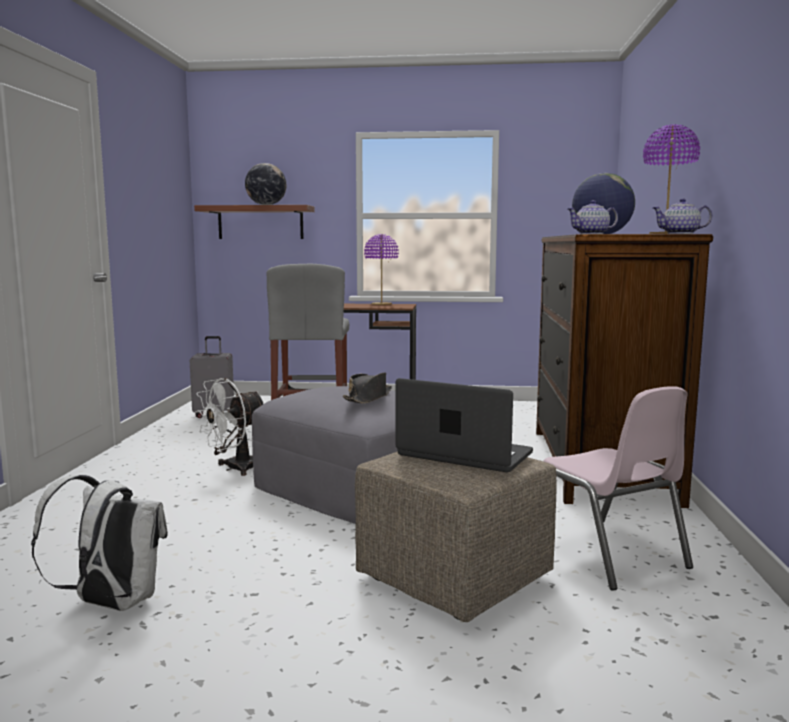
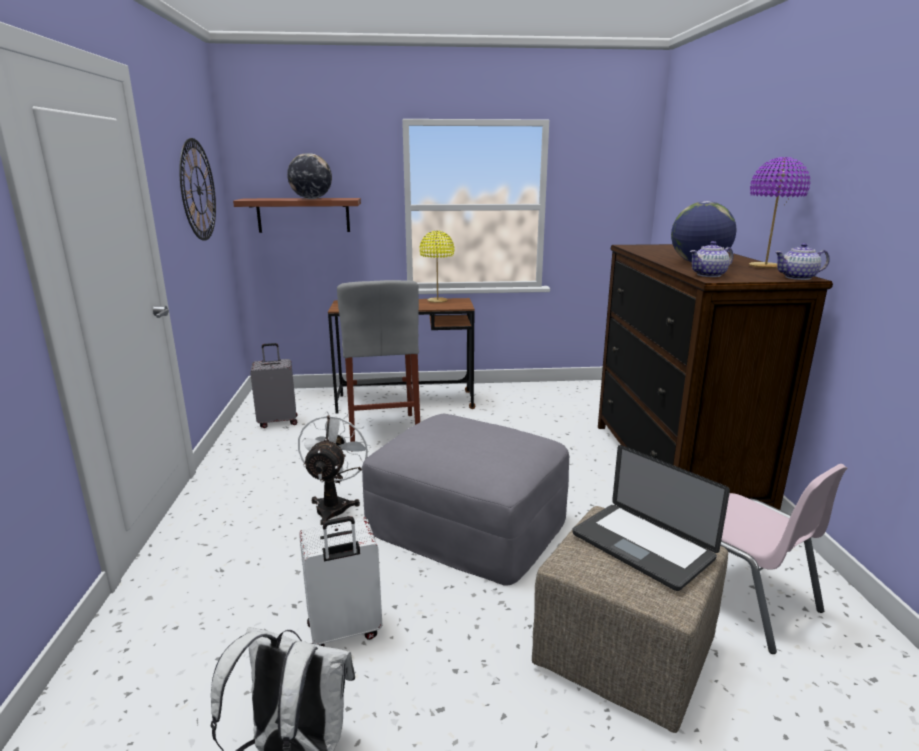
camera: 10 degrees left, 10 degrees up
white fan [195,378,263,476] -> white fan turned 150 degrees clockwise [298,411,371,525]
black hat [343,373,392,403] -> none
purple table lamp [364,234,399,305] -> yellow table lamp [419,231,455,303]
laptop [396,378,533,472] -> laptop turned 150 degrees counterclockwise [572,445,730,591]
none -> wall clock [179,138,216,241]
none -> white suitcase [299,516,382,647]

